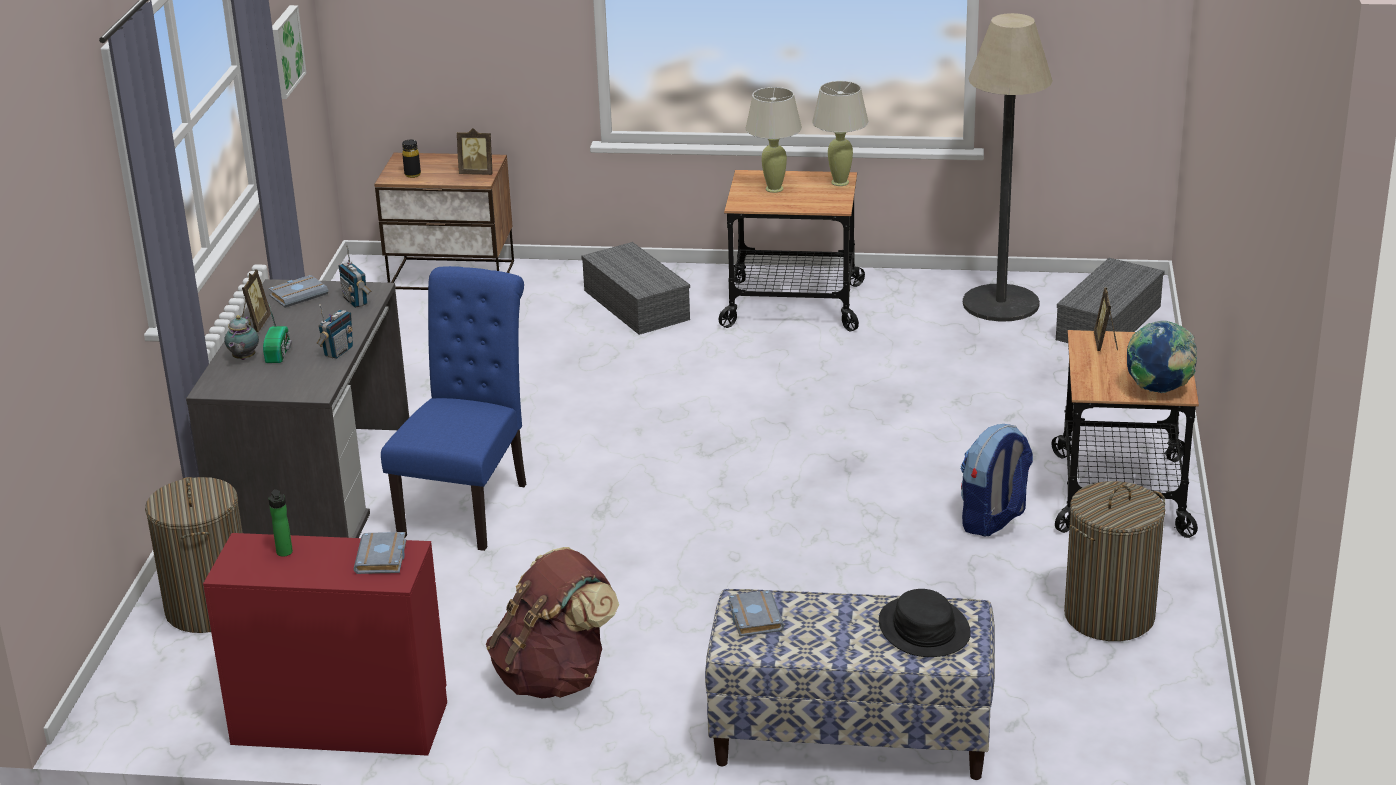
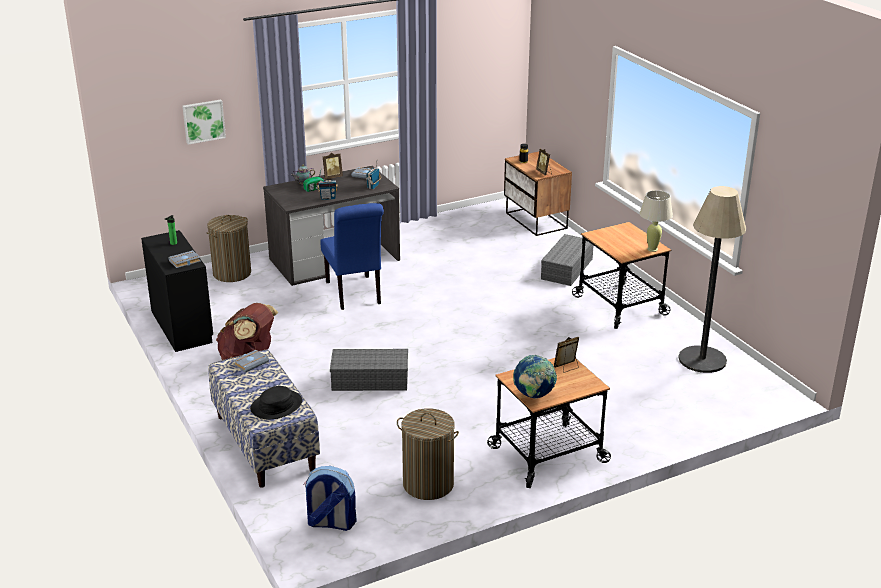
camera: 55 degrees right, 0 degrees up
red dresser [203,533,447,756] -> black dresser [141,230,213,352]
picture [272,5,306,99] -> picture moved to [182,100,226,145]
blue chair [381,266,526,551] -> blue chair turned 90 degrees clockwise [320,203,384,310]
beige table lamp [745,87,802,193] -> none
backpack [961,424,1033,537] -> backpack moved to [304,466,357,531]
grey storage box [1056,258,1165,343] -> grey storage box moved to [330,349,408,391]

